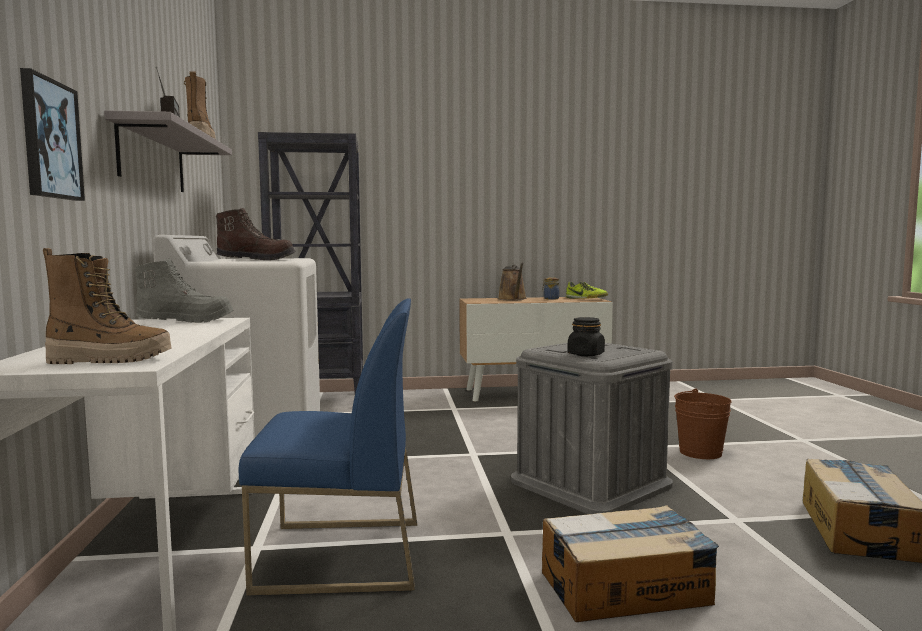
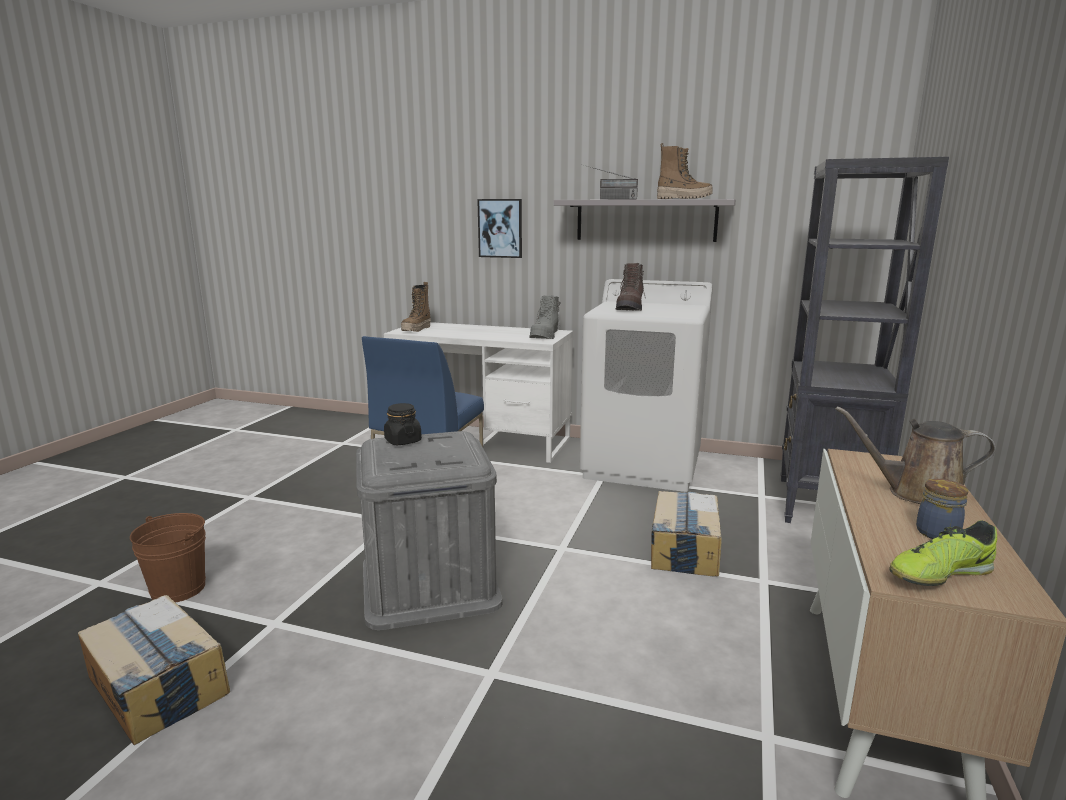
camera: 115 degrees right, 10 degrees up
cardboard box [542,505,719,622] -> cardboard box moved to [651,491,722,577]
brown bucket [674,388,732,459] -> brown bucket moved to [130,513,206,603]

